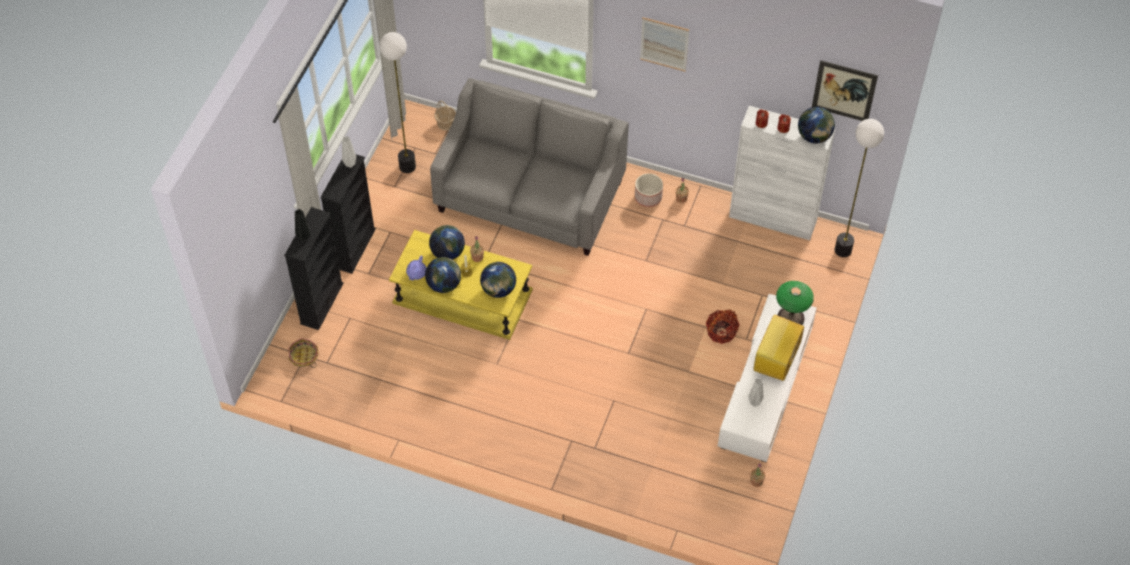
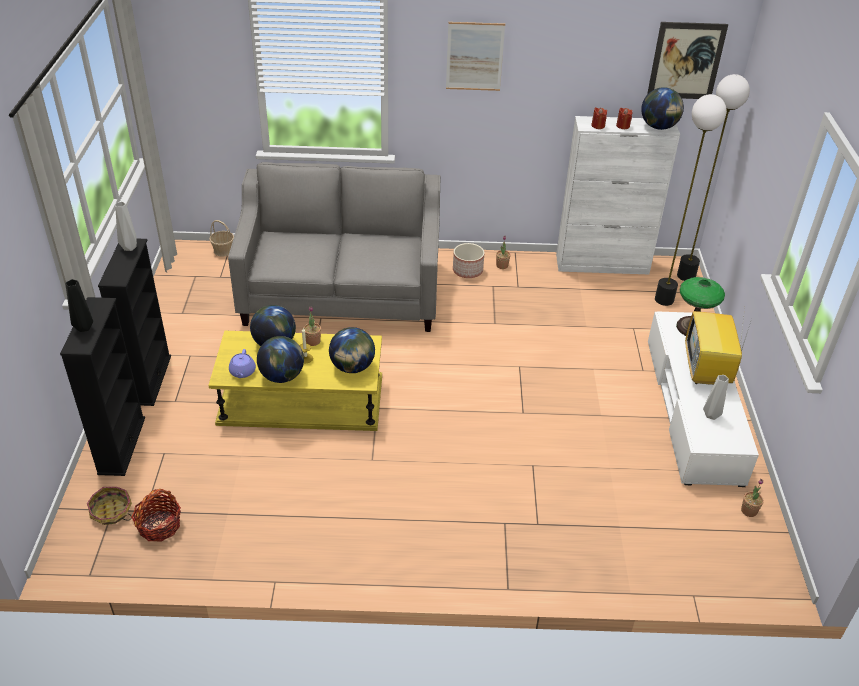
camera: 20 degrees left, 15 degrees down
floor lamp [379,32,416,173] -> floor lamp moved to [655,94,727,306]
basket [706,309,740,344] -> basket moved to [131,489,181,542]

